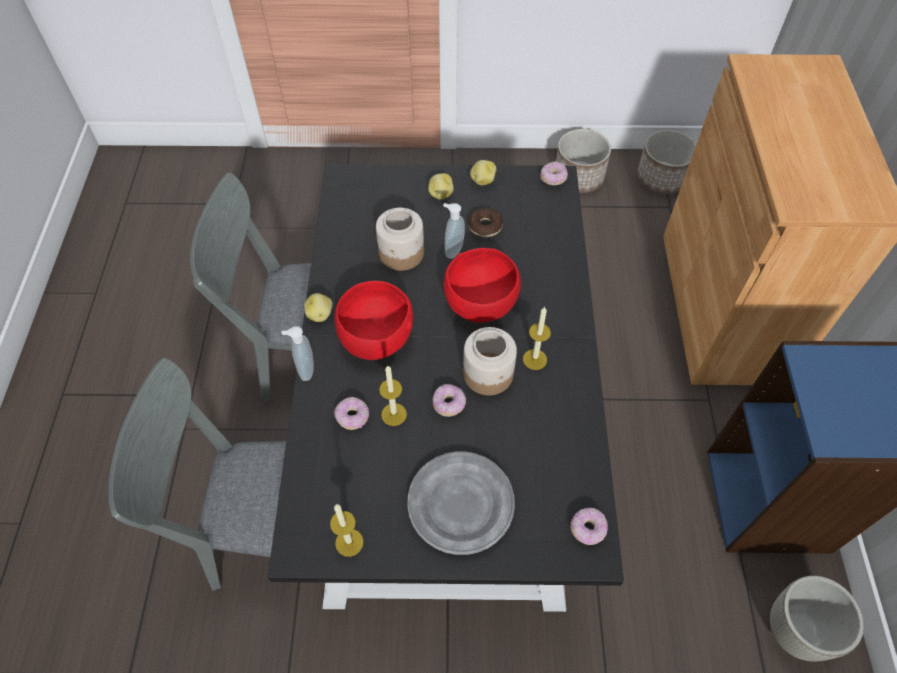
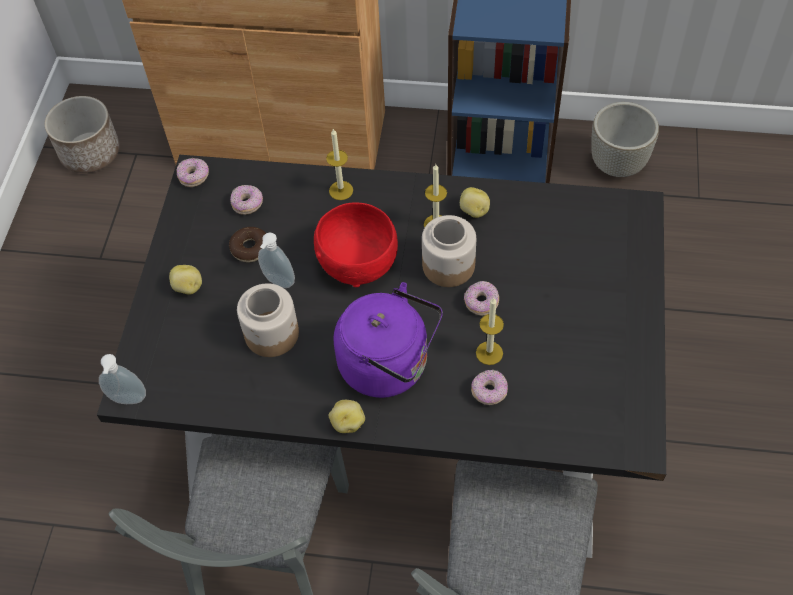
camera: 80 degrees left, 0 degrees up
soap dispenser [282,326,314,381] -> soap dispenser moved to [99,354,146,404]
candle [330,504,363,557] -> candle moved to [326,129,353,200]
red bowl [334,281,413,360] -> purple kettle [334,282,443,398]
grey plate [407,452,515,555] -> none
potato [470,160,496,185] -> potato moved to [460,187,490,218]
planter [556,129,611,193] -> none
donut [570,508,608,545] -> donut moved to [230,185,263,215]

